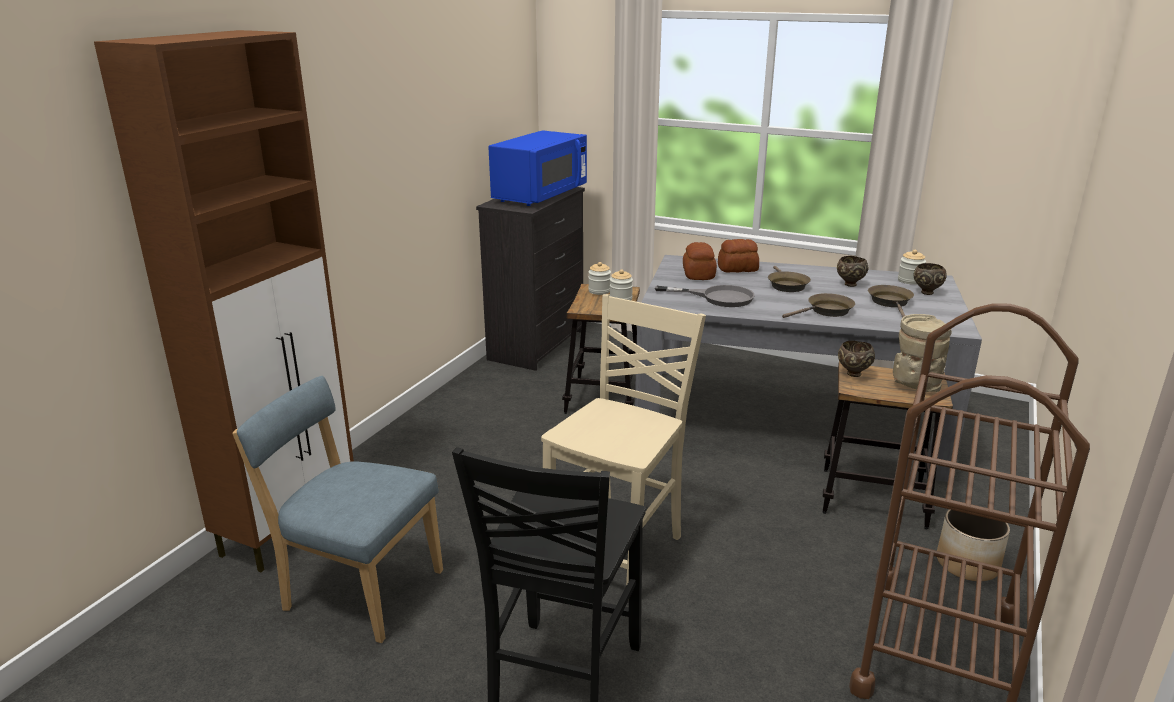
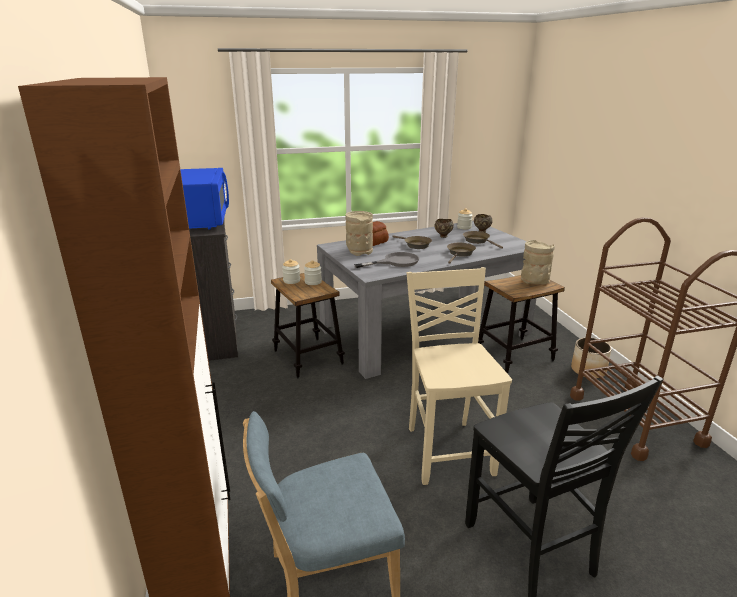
camera: 40 degrees left, 0 degrees up
bread [683,242,717,280] -> beige vase [346,211,373,256]
brown bowl [838,341,875,377] -> none

